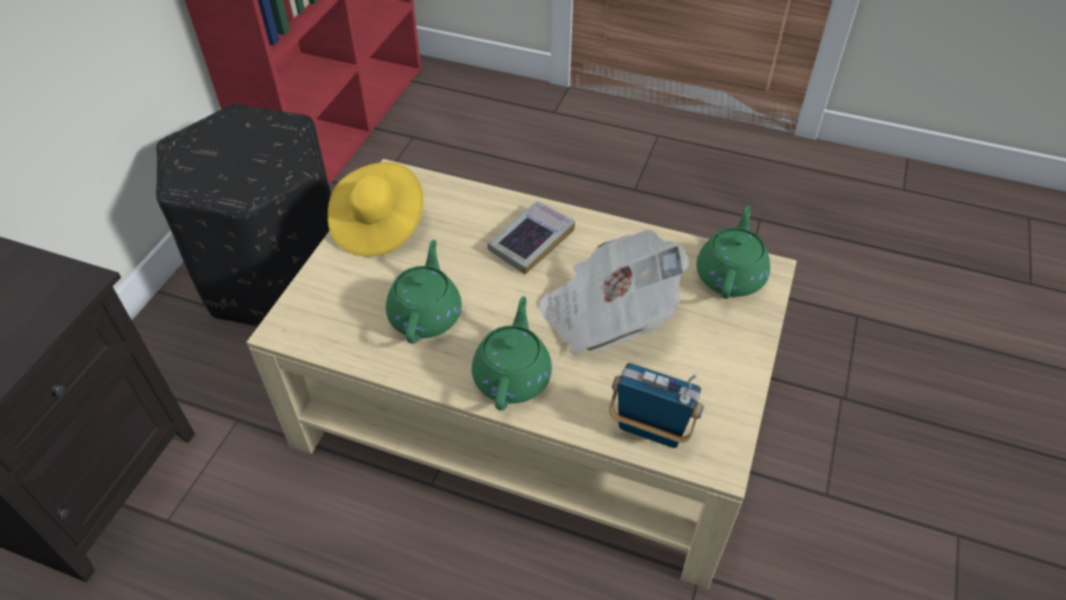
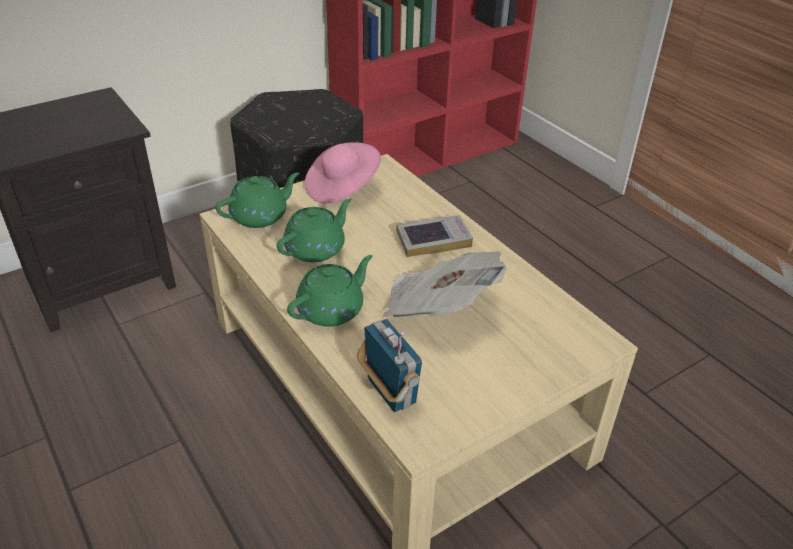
camera: 35 degrees right, 10 degrees down
yellow hat [328,162,424,257] -> pink hat [305,142,381,203]
green teapot [697,205,770,299] -> green teapot moved to [215,172,299,228]

